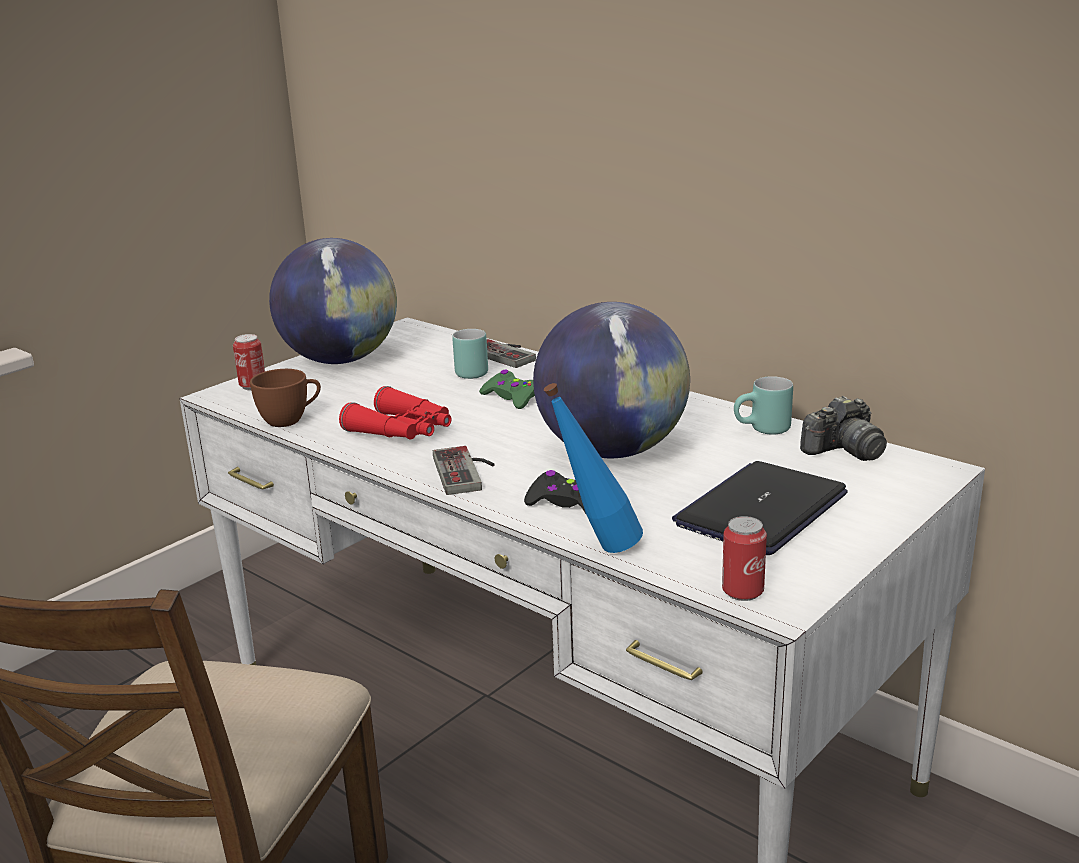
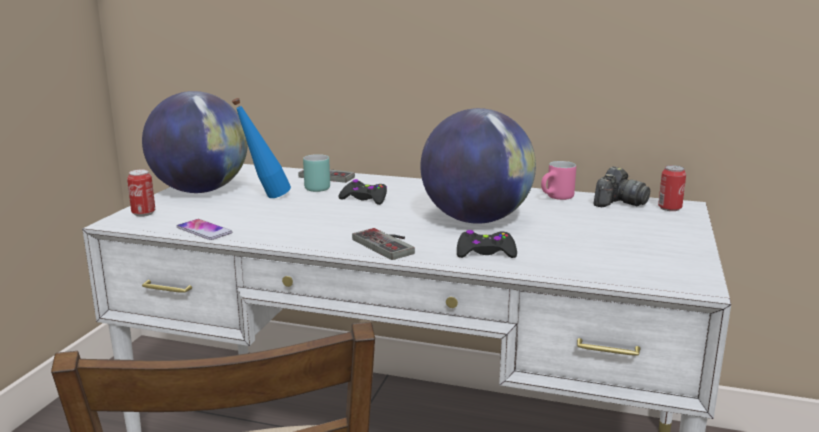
camera: 25 degrees left, 5 degrees down
brown cup [250,369,321,427] -> phone [176,219,232,240]
red binoculars [339,386,451,440] -> none
green game controller [479,370,535,409] -> black game controller [338,179,387,205]
blue bottle [544,383,643,553] -> blue bottle moved to [232,98,291,198]
laptop [672,461,848,555] -> none
can [722,516,767,601] -> can moved to [658,165,686,211]
turquoise mug [734,376,793,435] -> pink mug [541,161,576,200]

